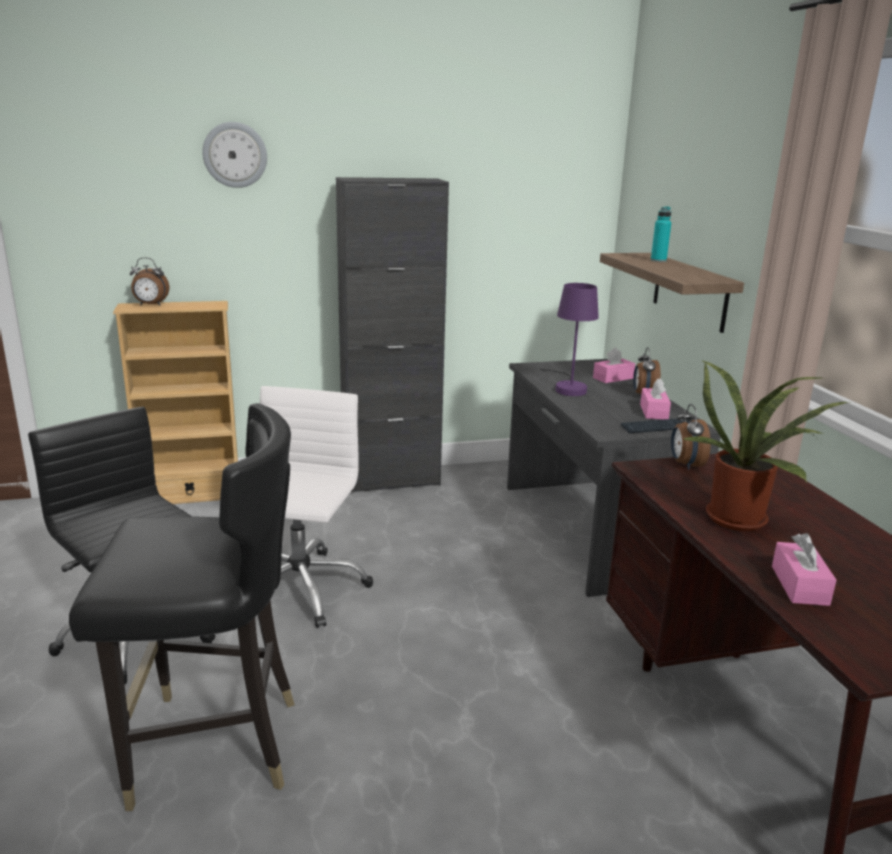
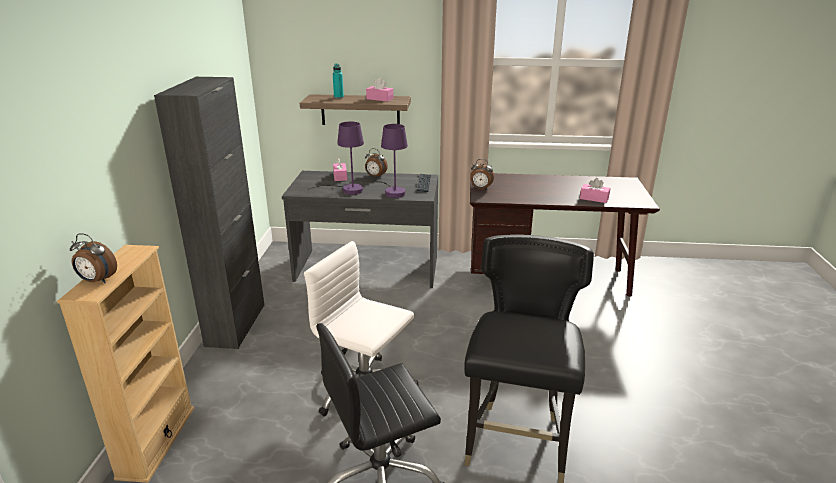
camera: 70 degrees left, 5 degrees up
alarm clock [130,257,169,305] -> alarm clock turned 90 degrees clockwise [70,233,117,283]
wall clock [202,122,267,188] -> none
pink tissue box [640,378,671,420] -> pink tissue box moved to [366,78,394,102]
potted plant [684,360,848,531] -> none
none -> purple table lamp [363,124,408,198]

